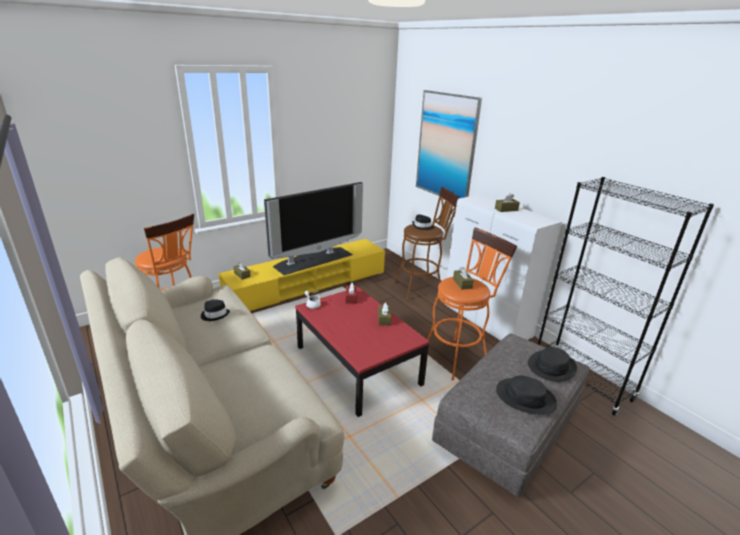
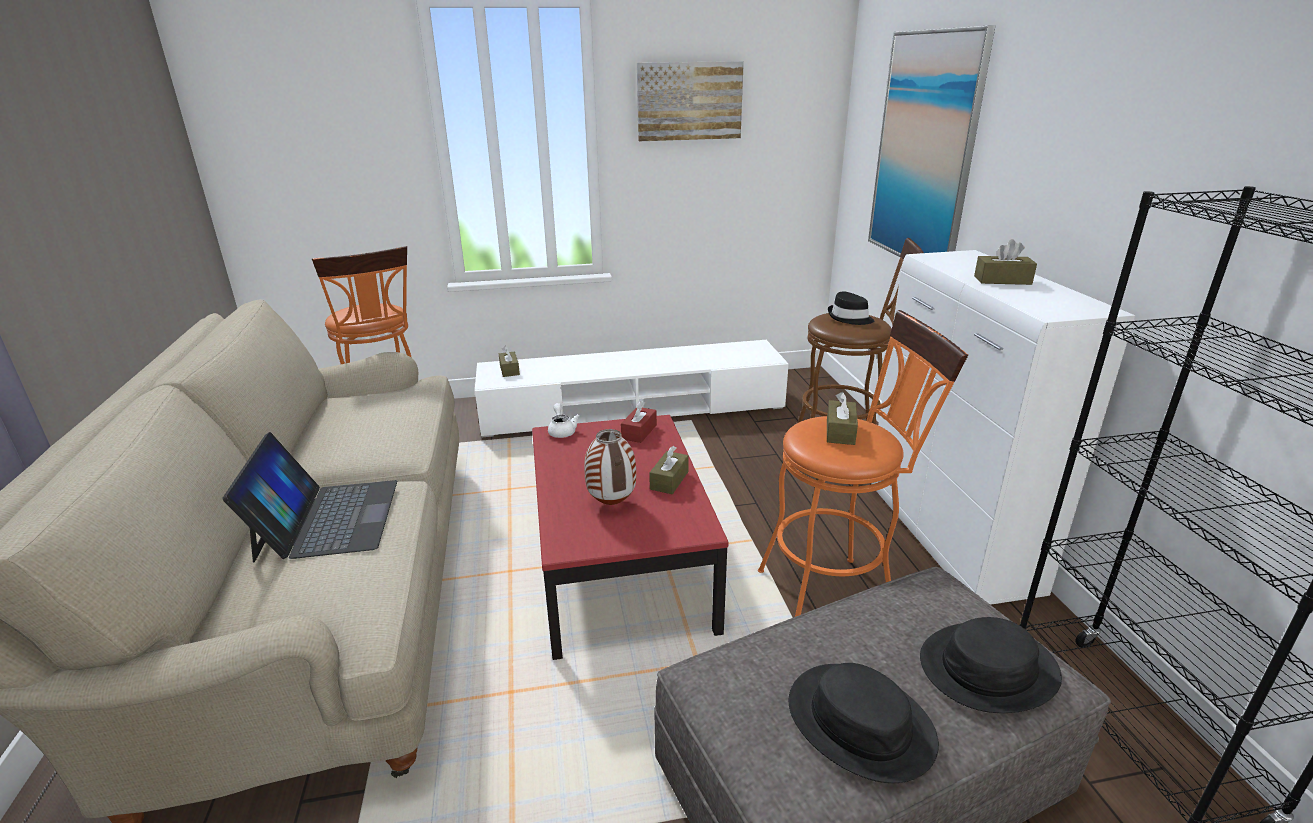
camera: 25 degrees right, 0 degrees up
black hat [201,299,230,321] -> none
yellow tv stand [218,239,385,311] -> white tv stand [475,340,789,437]
television [264,182,363,275] -> none
none -> laptop [222,432,397,562]
none -> vase [584,429,636,505]
none -> picture [637,61,744,141]

